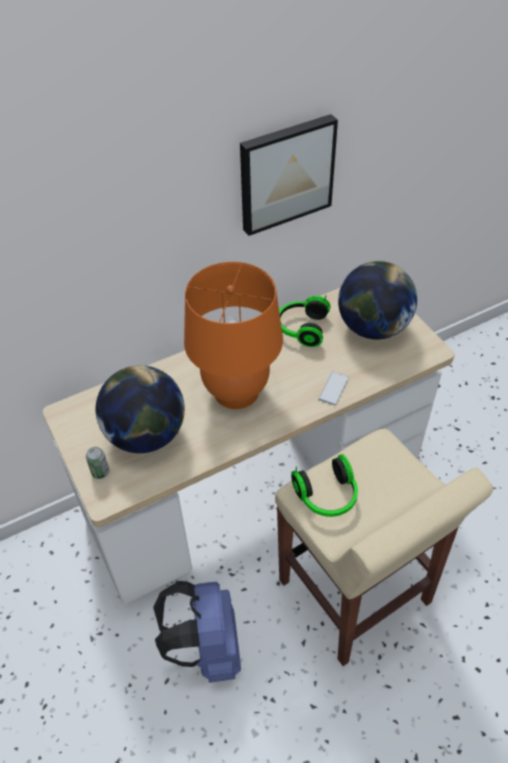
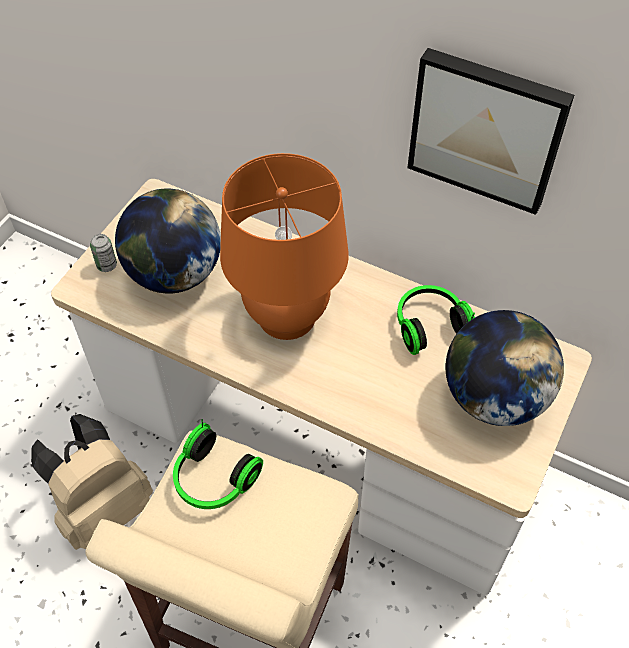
camera: 55 degrees right, 5 degrees up
blue backpack [153,581,241,683] -> beige backpack [31,414,153,550]
phone [319,372,349,405] -> none

